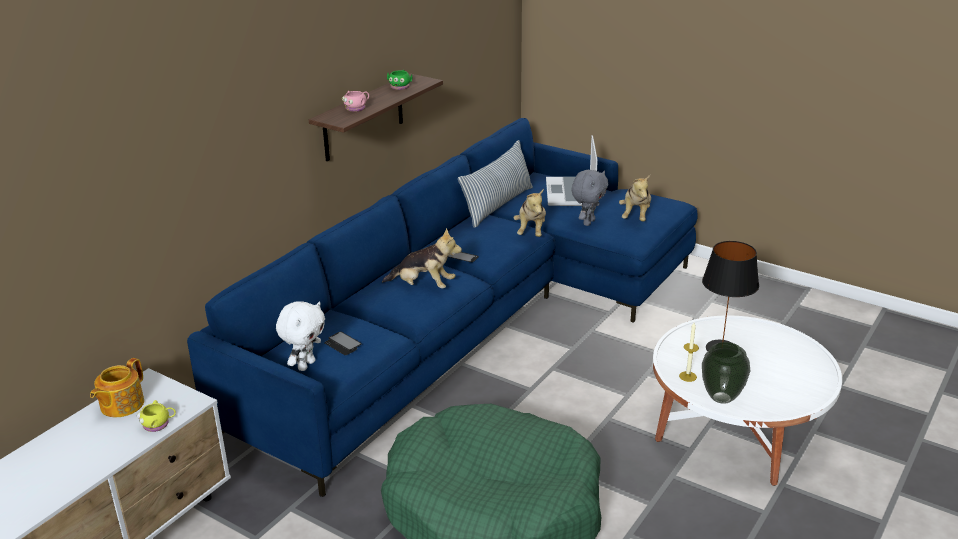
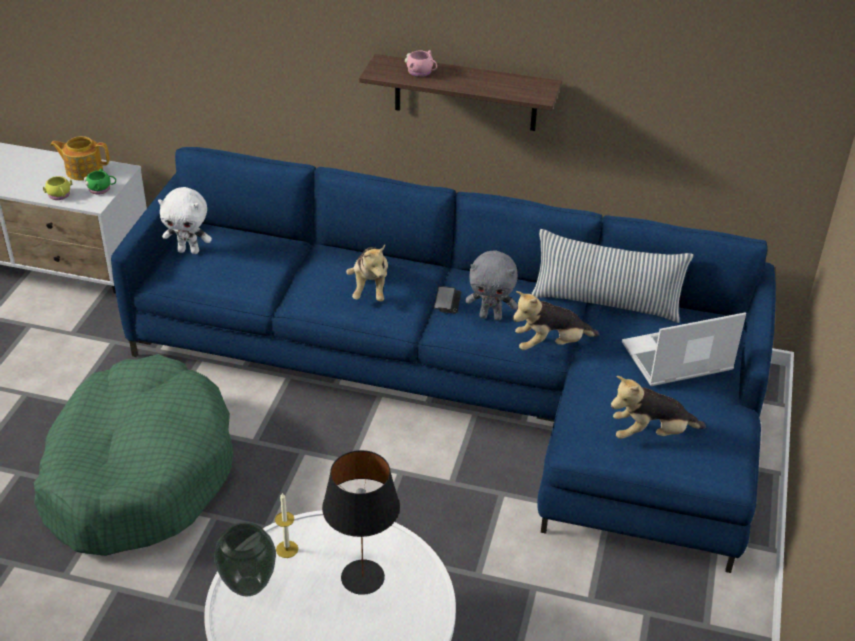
camera: 70 degrees right, 10 degrees up
phone [324,331,362,355] -> none
green mug [387,70,412,90] -> green mug moved to [84,168,116,195]
grey plush toy [571,170,608,226] -> grey plush toy moved to [465,251,518,321]

